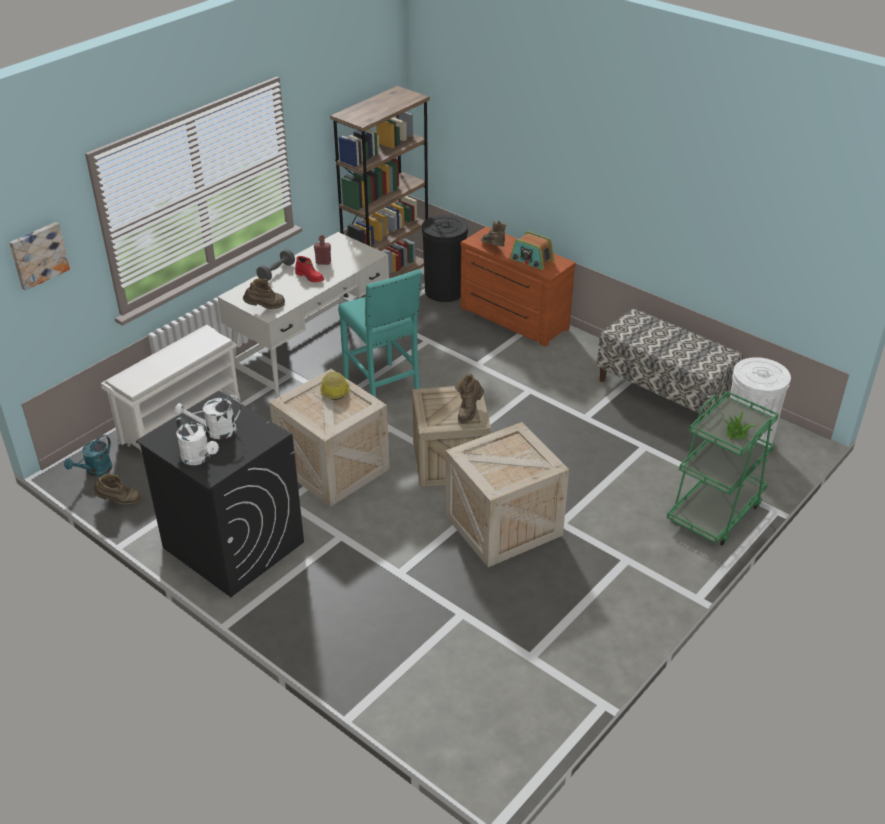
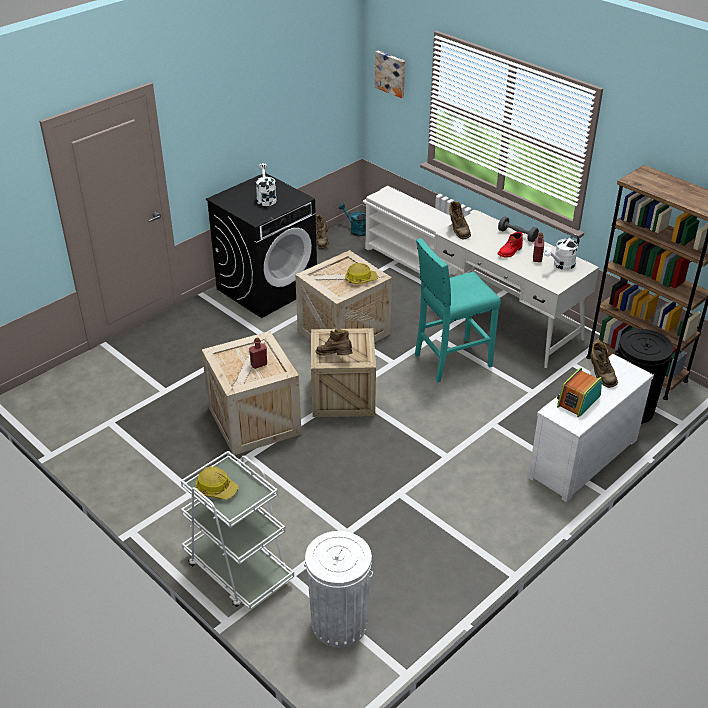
camera: 95 degrees right, 0 degrees up
white watering can [176,417,219,465] -> white watering can moved to [543,234,580,270]
brown dresser [461,226,576,347] -> white dresser [528,354,654,502]
brown boot [481,221,506,246] -> brown boot turned 90 degrees clockwise [591,341,618,388]
bench [597,308,743,420] -> none
green cart [667,391,779,546] -> white cart [181,451,294,610]
potted plant [723,411,758,440] -> hard hat [195,466,239,500]
none -> red bottle [249,337,267,369]

